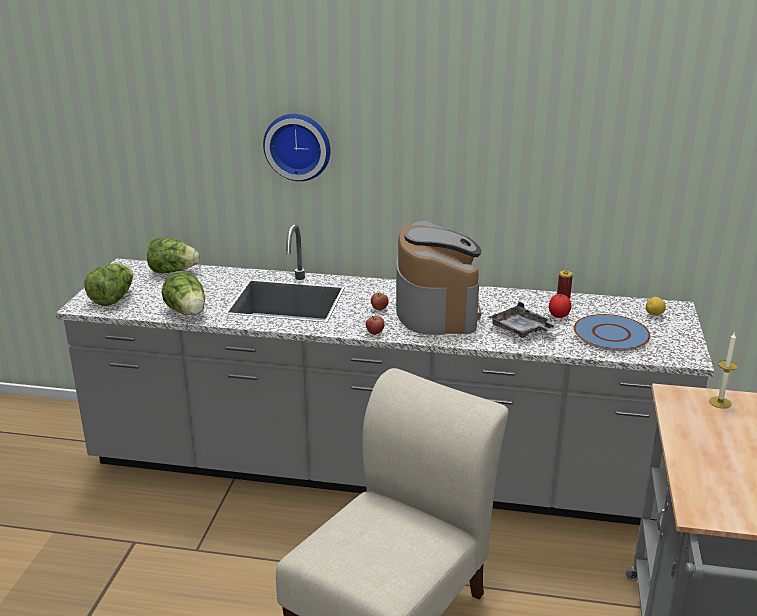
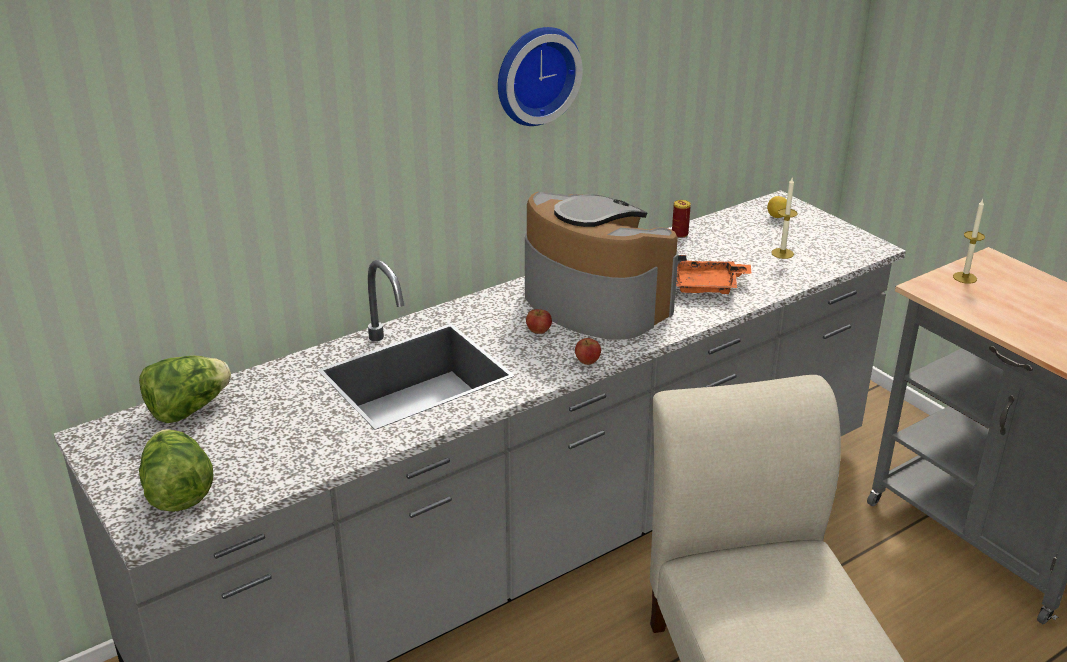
camera: 45 degrees left, 5 degrees up
lettuce [162,271,205,315] -> none
wall clock [263,114,330,181] -> wall clock moved to [498,27,583,126]
grey tray [488,302,559,338] -> orange tray [676,255,752,294]
tomato [549,294,572,318] -> none
blue plate [574,314,651,351] -> candle [771,178,798,259]

